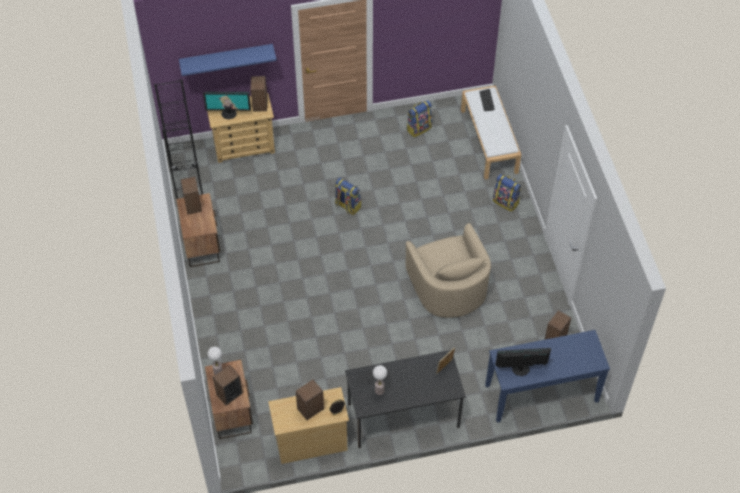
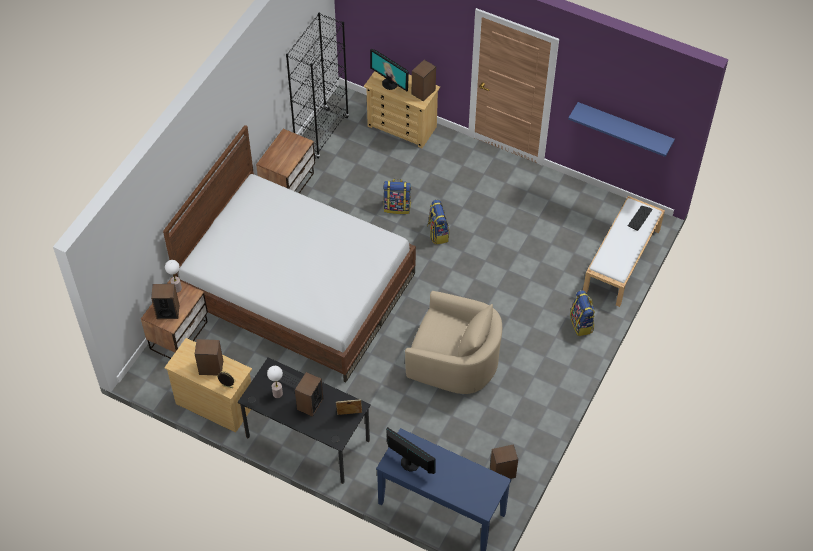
camera: 40 degrees right, 0 degrees up
blue shelf [179,44,277,76] -> blue shelf moved to [568,102,675,157]
speaker [180,177,202,215] -> speaker moved to [295,372,323,417]
beige armchair [406,223,491,318] -> beige armchair turned 90 degrees counterclockwise [405,291,502,394]
backpack [407,100,432,137] -> backpack moved to [383,179,411,214]
none -> bed [163,125,416,382]

